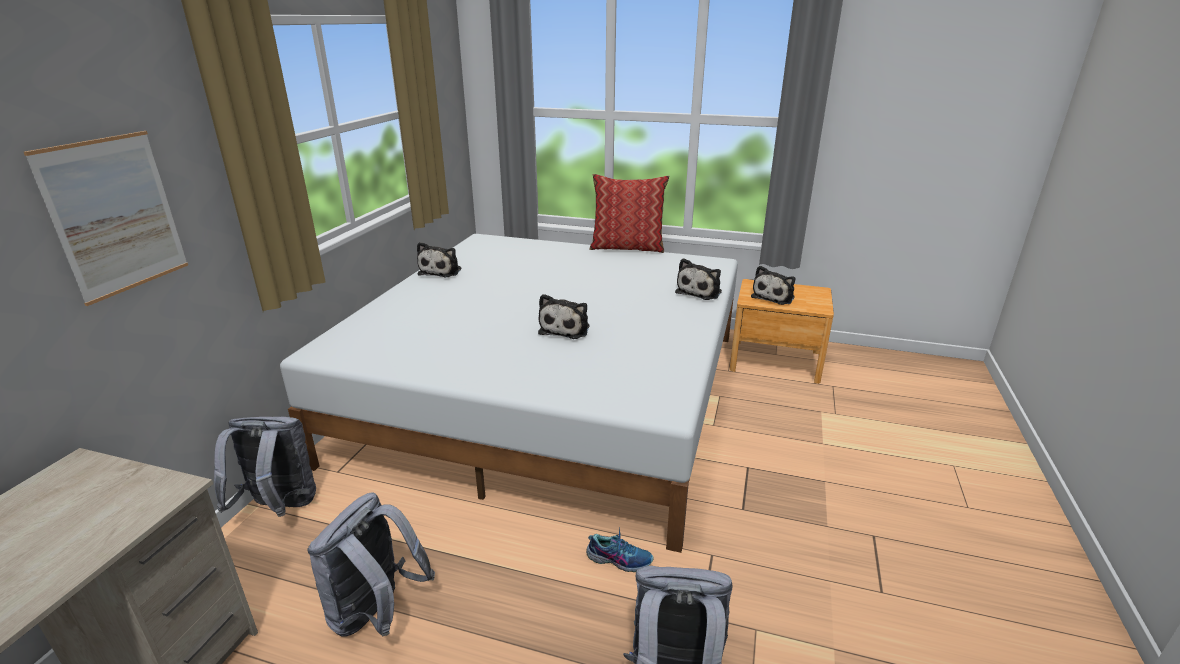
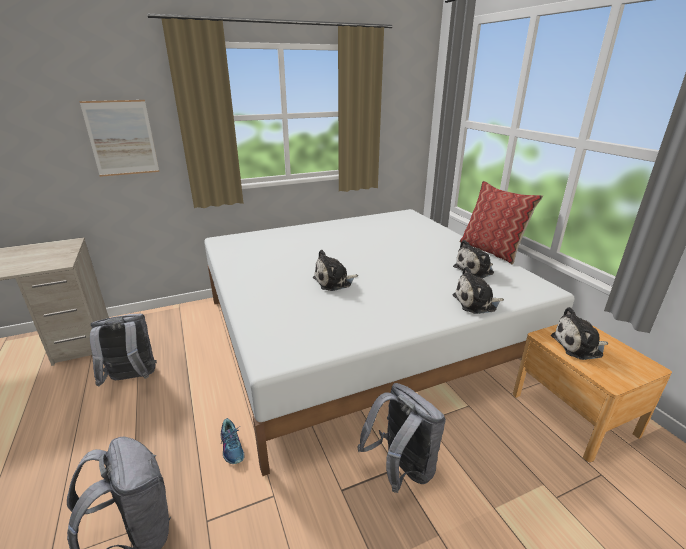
camera: 50 degrees right, 0 degrees up
grey backpack [214,417,316,517] -> grey backpack moved to [357,383,446,493]
plush toy [417,242,461,277] -> plush toy moved to [453,240,494,278]

